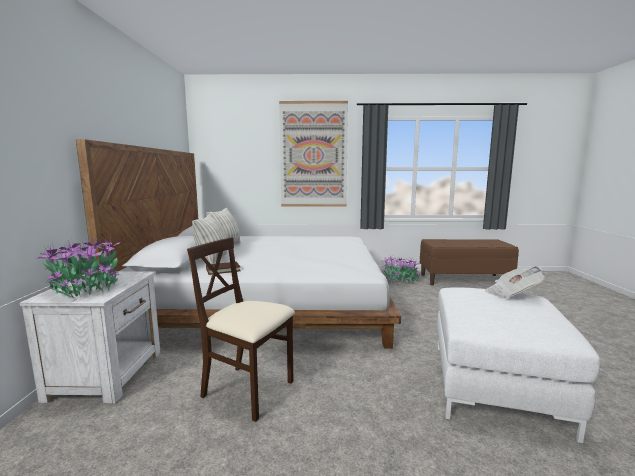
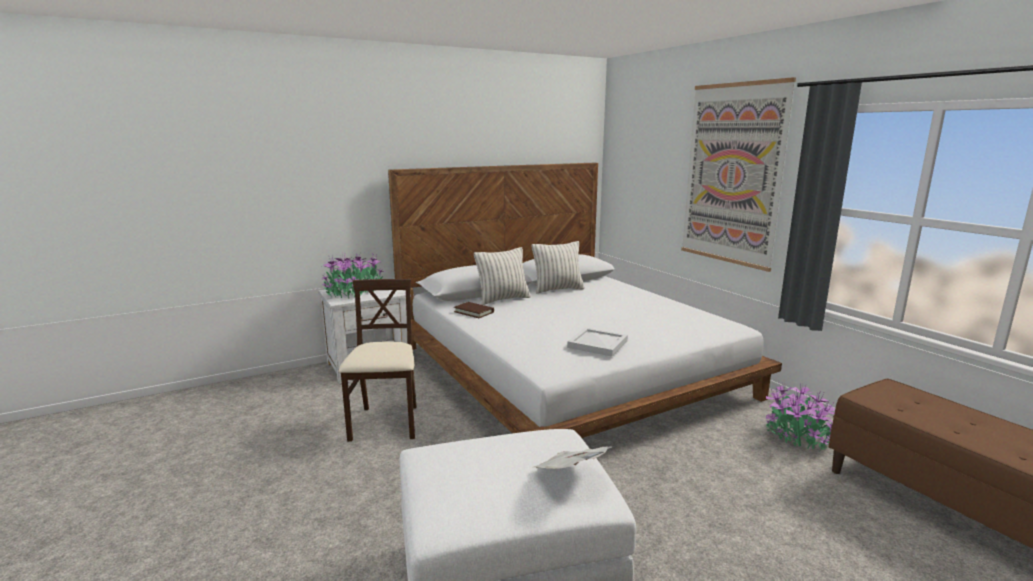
camera: 60 degrees right, 5 degrees up
none -> white tray [567,327,628,356]

